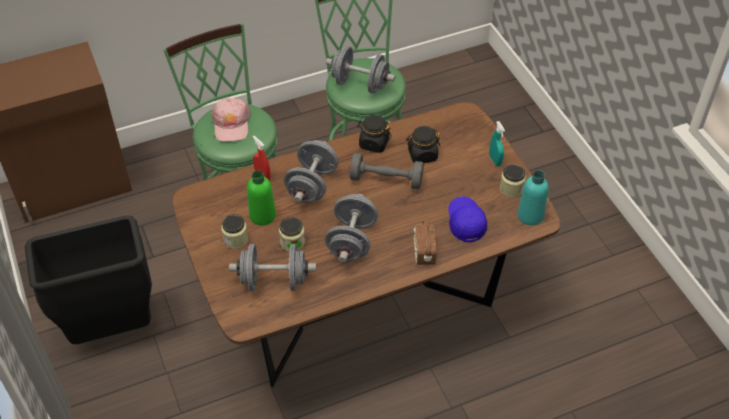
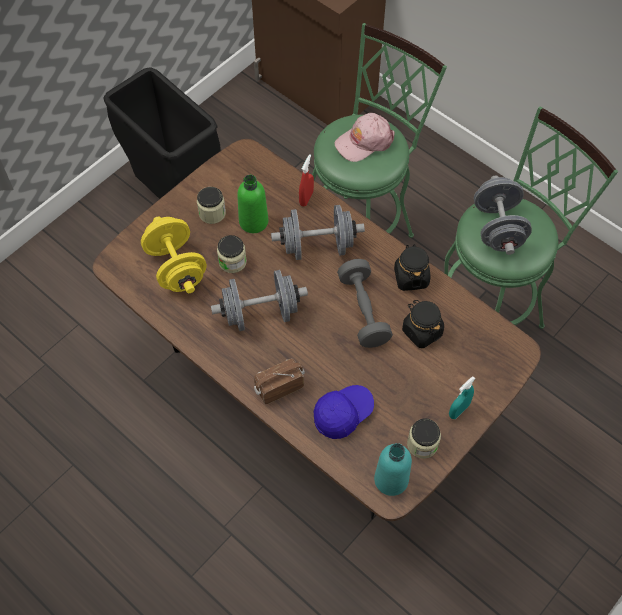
camera: 65 degrees right, 10 degrees up
grey dumbbell [229,244,316,291] -> yellow dumbbell [141,216,207,293]

